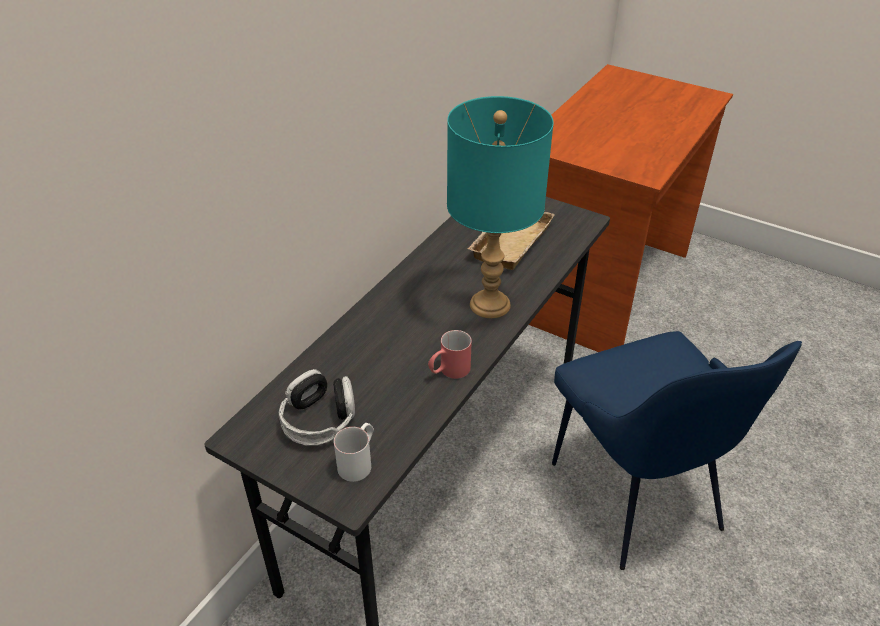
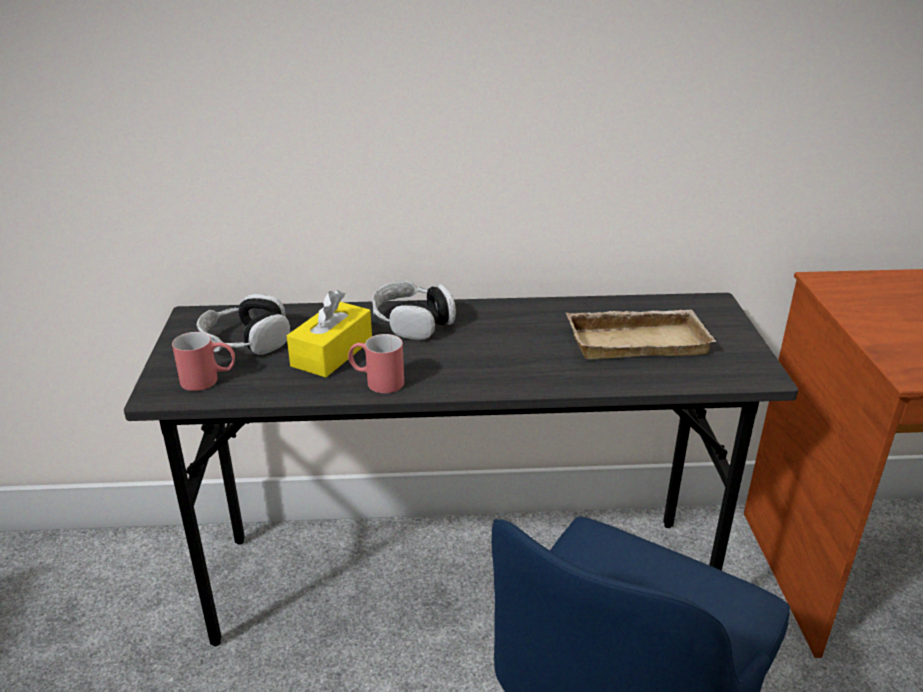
camera: 55 degrees right, 10 degrees down
white mug [334,423,374,482] -> red mug [172,332,235,391]
turquoise table lamp [447,96,554,318] -> none
none -> yellow tissue box [287,290,372,377]
none -> headphones [372,281,456,340]

